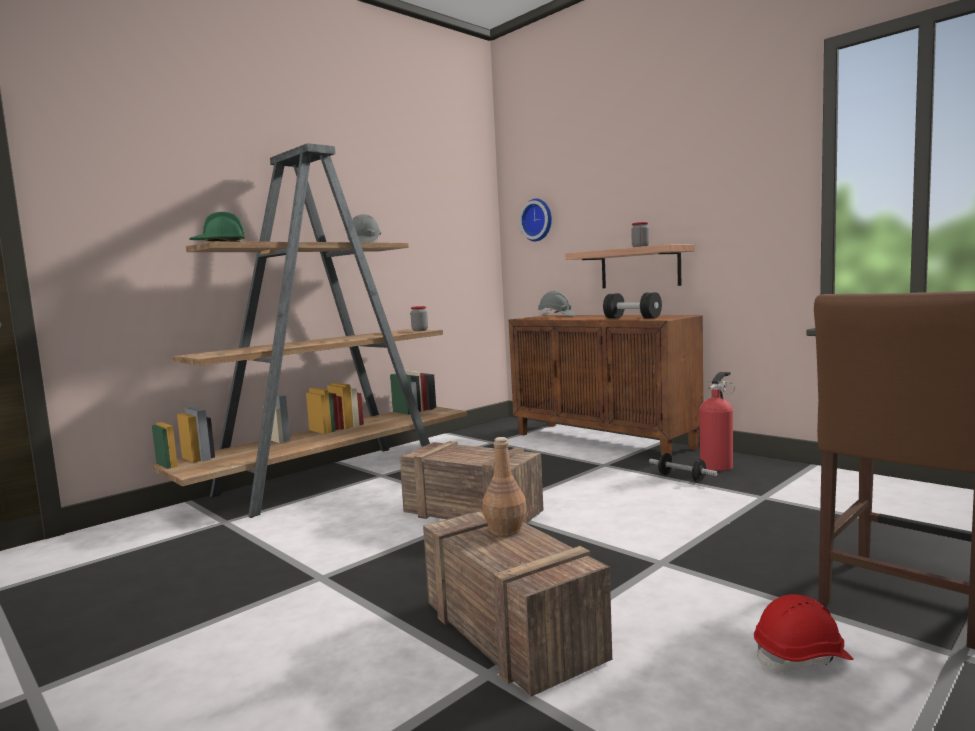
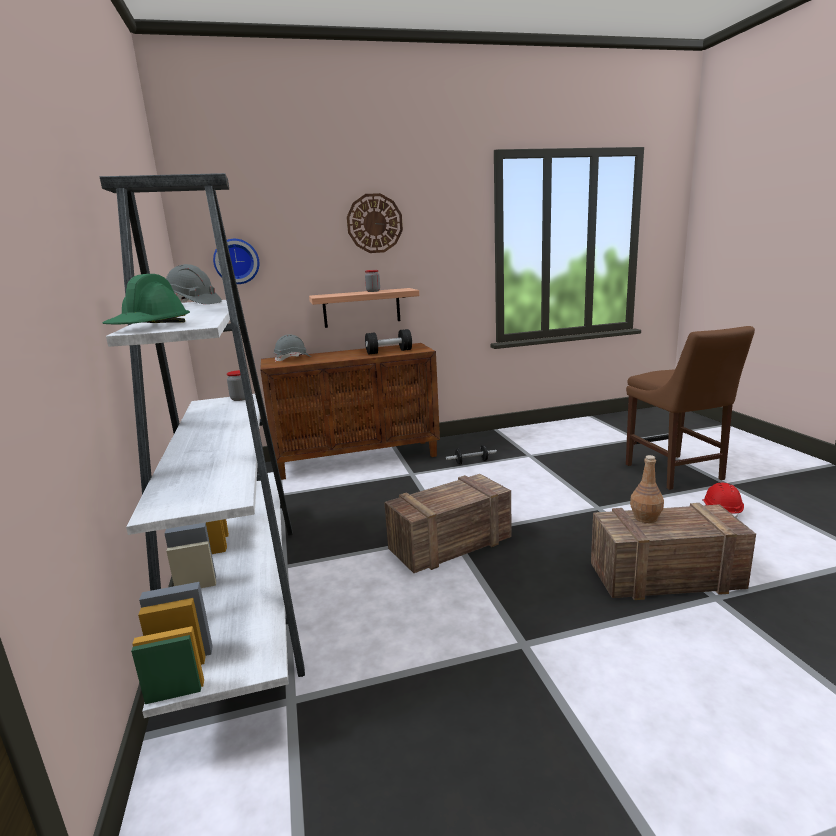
camera: 60 degrees left, 10 degrees up
brown bookcase [152,143,467,518] -> white bookcase [100,173,305,718]
fire extinguisher [700,372,735,471] -> none
none -> wall clock [347,193,403,253]

